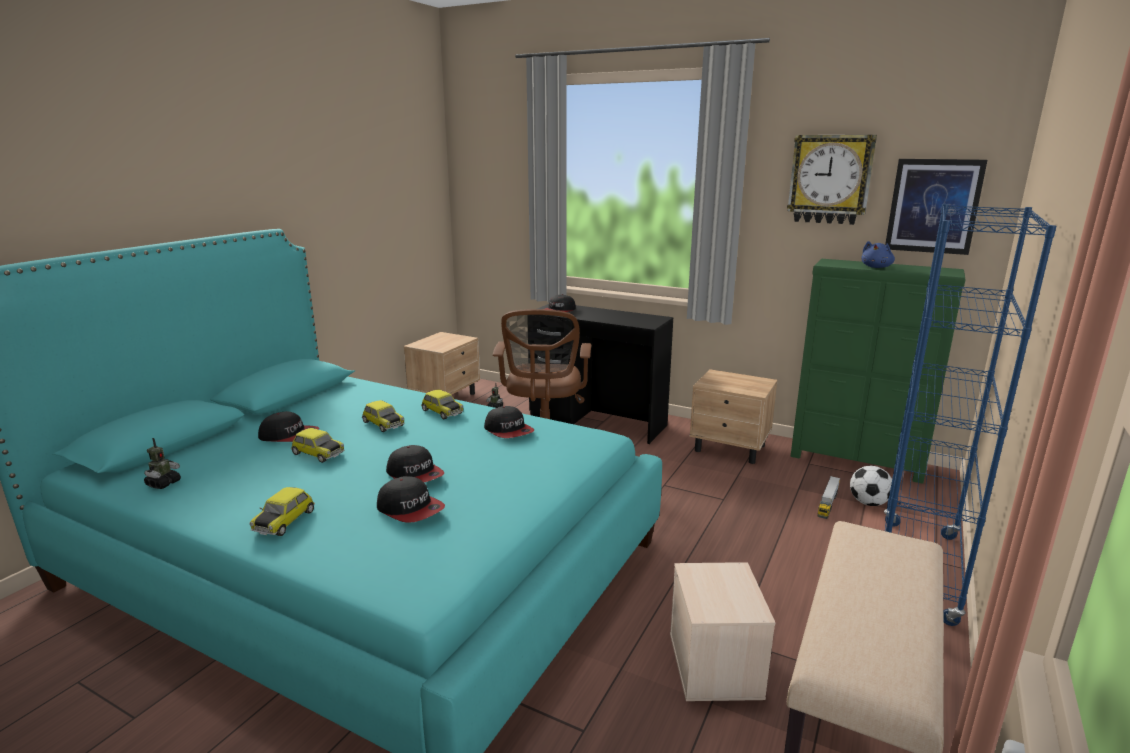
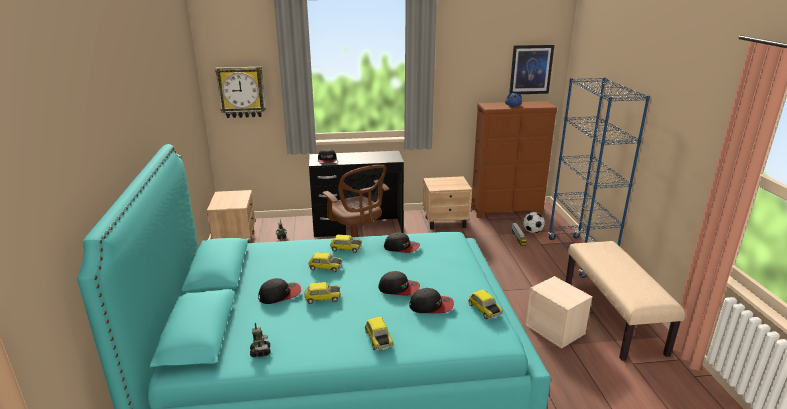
camera: 35 degrees left, 5 degrees up
wall clock [787,135,877,225] -> wall clock moved to [215,67,266,118]
green dresser [790,259,966,484] -> brown dresser [471,101,557,218]
none -> toy car [468,290,503,319]

